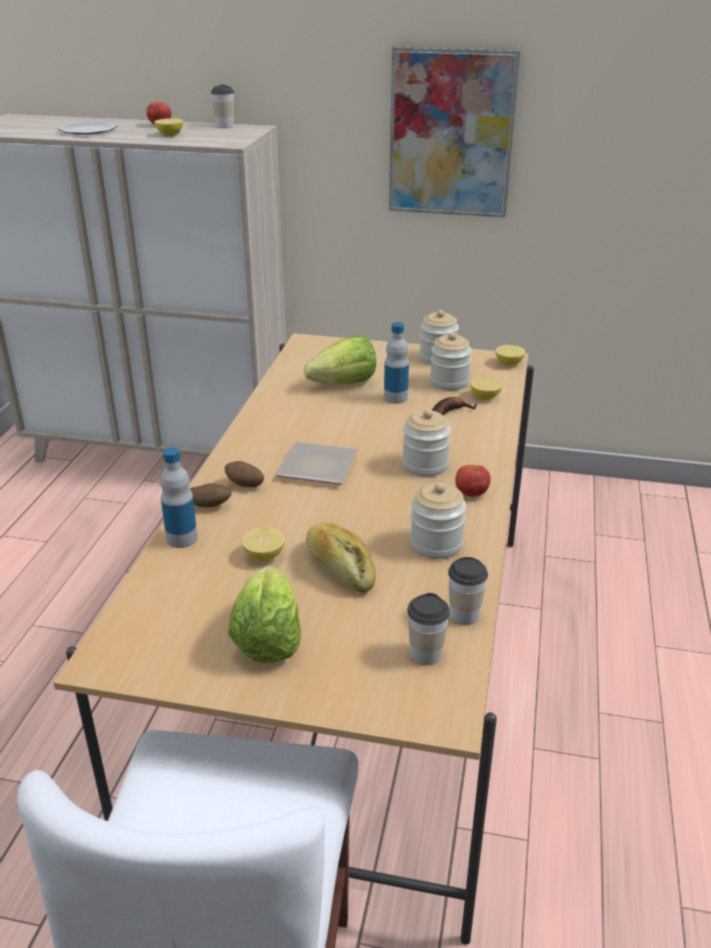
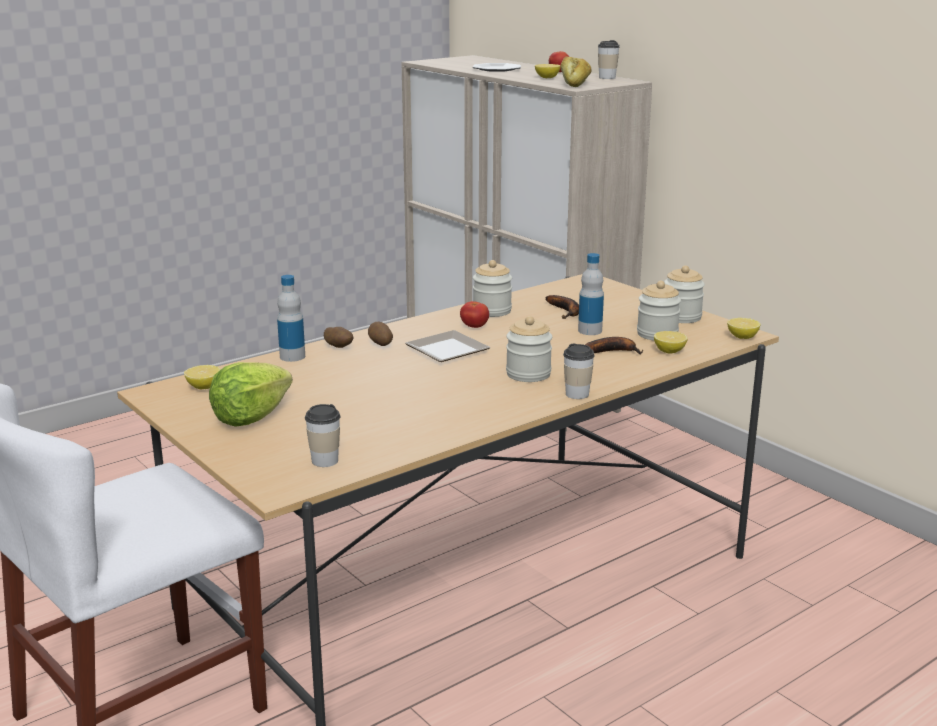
camera: 40 degrees right, 10 degrees down
lemon [242,528,285,561] -> lemon moved to [184,365,221,389]
lettuce [304,336,376,384] -> banana [545,295,579,319]
bread [306,522,376,592] -> bread moved to [561,56,591,87]
picture [389,47,521,218] -> none
jar [410,482,466,559] -> jar moved to [473,260,512,317]
cup [448,557,488,625] -> cup moved to [563,343,595,399]
tomato [455,465,491,497] -> tomato moved to [460,301,489,328]

